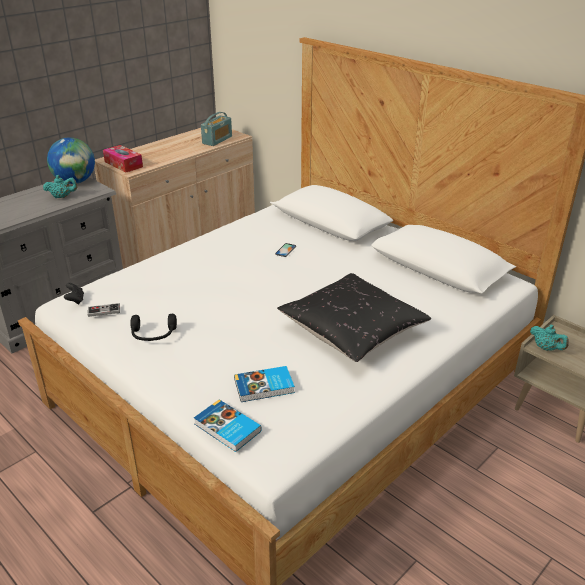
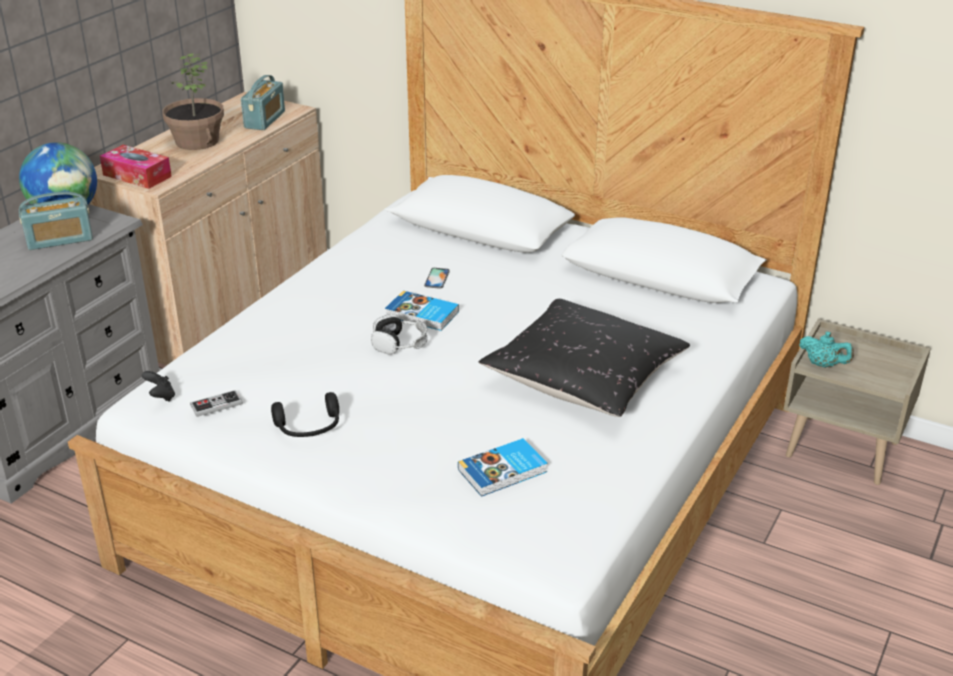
camera: 15 degrees left, 0 degrees up
turquoise teapot [43,175,78,198] -> radio [19,192,93,250]
book [194,399,262,452] -> book moved to [385,291,459,331]
none -> potted plant [162,53,224,150]
none -> headphones [371,314,428,355]

